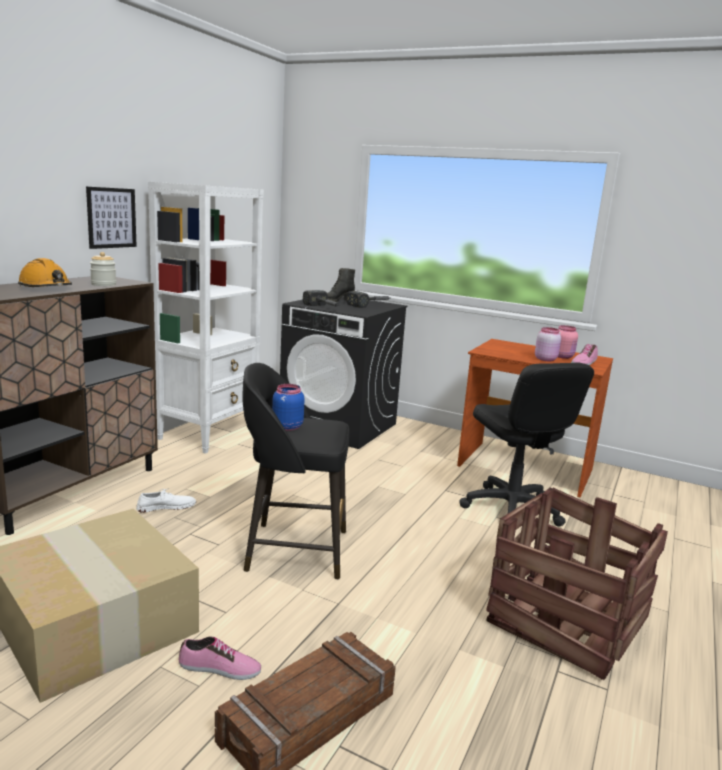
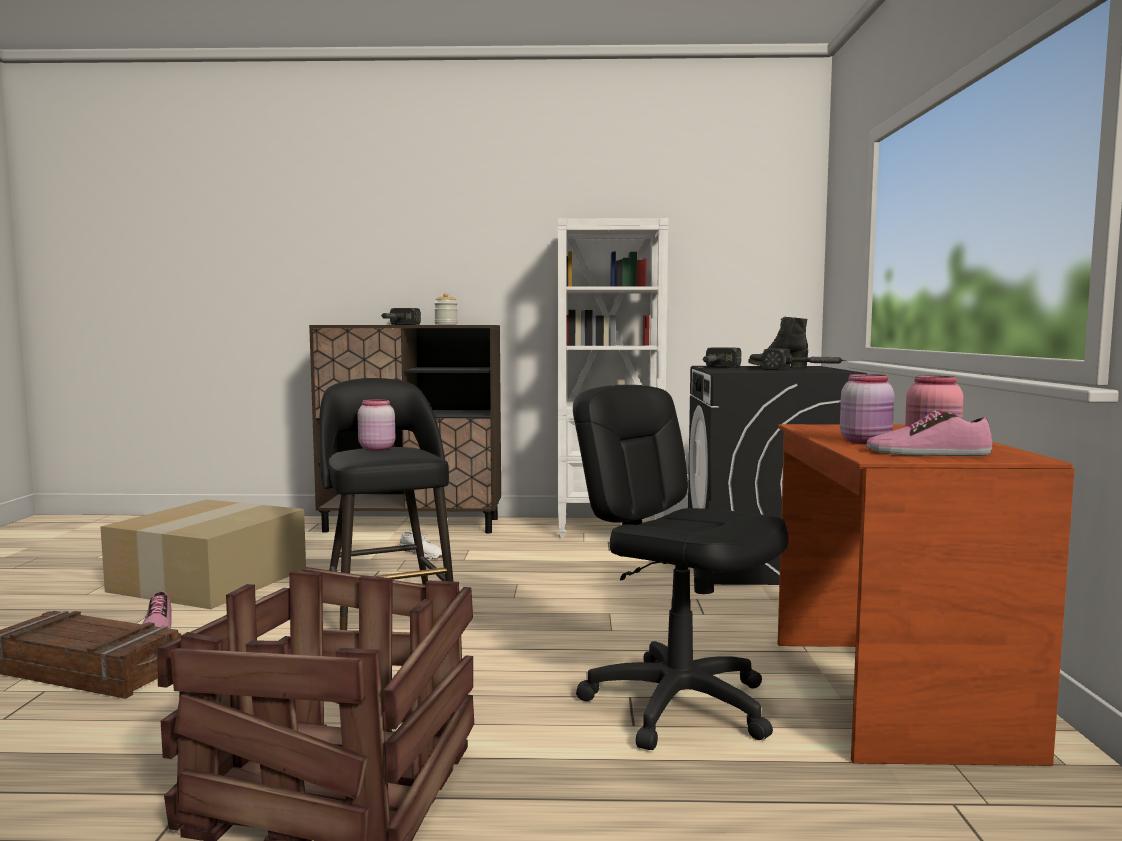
camera: 65 degrees right, 10 degrees down
orange hard hat [18,258,72,287] -> hammer [381,308,421,325]
picture [86,187,137,249] -> none
blue jar [272,384,304,431] -> pink jar [357,399,395,451]
black office chair [459,363,594,527] -> black office chair turned 90 degrees clockwise [573,385,789,750]

